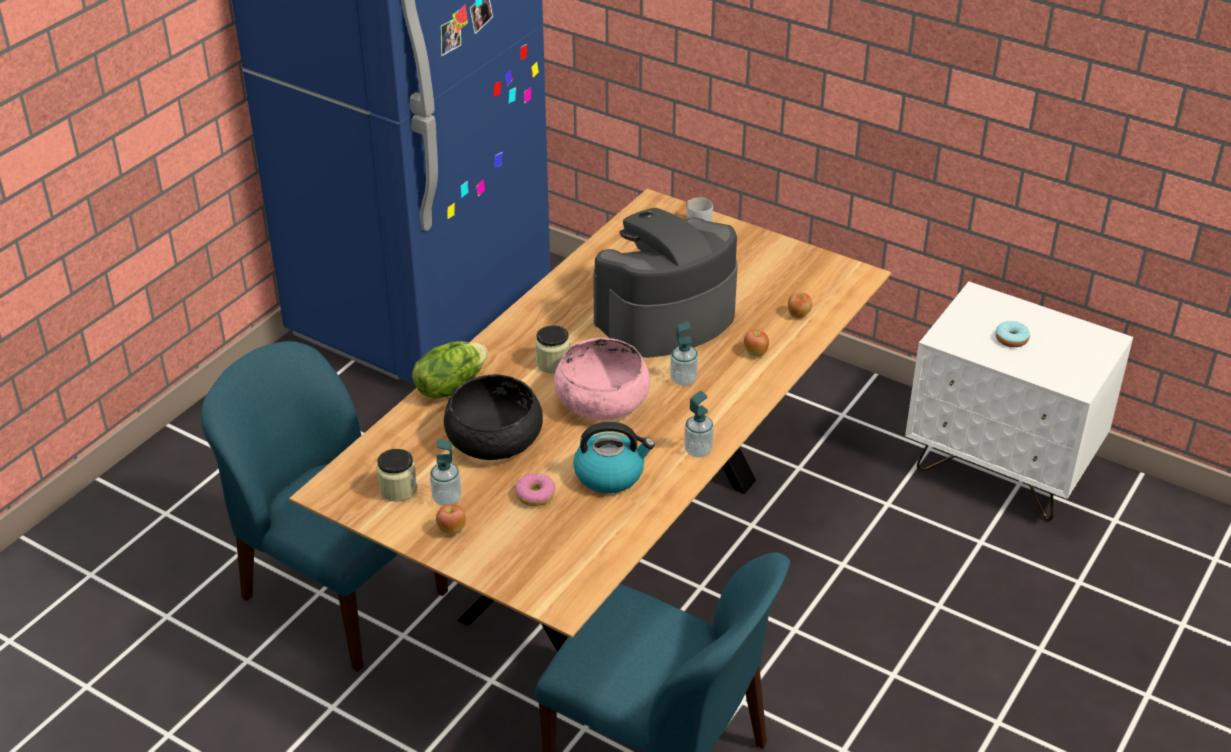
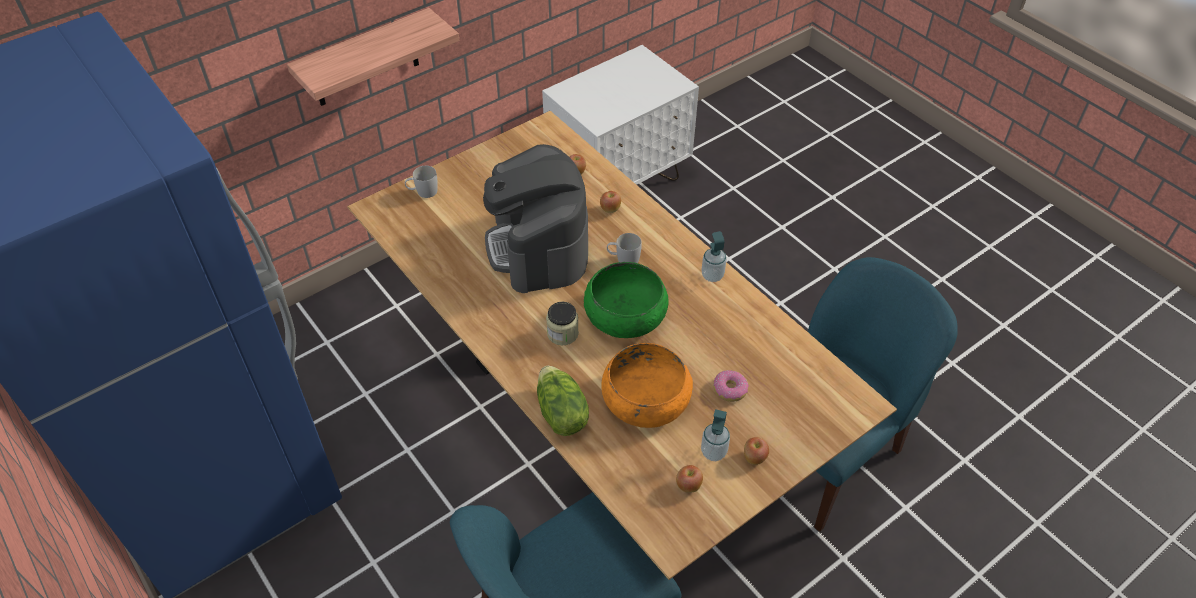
camera: 70 degrees left, 10 degrees up
jar [377,449,417,502] -> apple [676,465,703,493]
black bowl [444,374,543,460] -> orange bowl [601,343,693,428]
pink bowl [554,338,650,420] -> green bowl [584,262,669,338]
kettle [573,422,655,494] -> none
soap dispenser [670,322,698,386] -> white mug [607,233,642,263]
donut [995,321,1030,347] -> none
none -> shelf [287,8,460,106]

